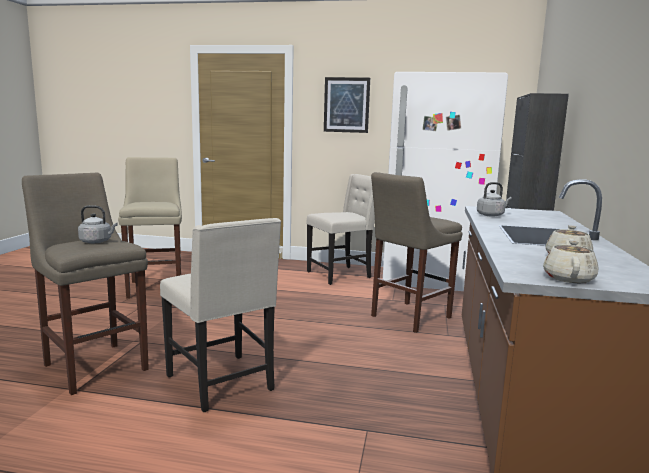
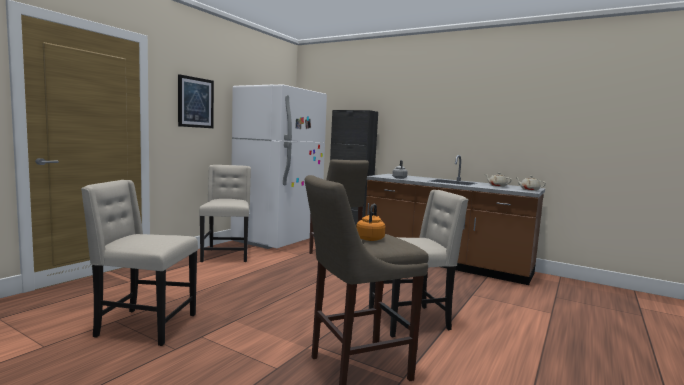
camera: 70 degrees left, 5 degrees down
grey kettle [78,205,117,243] -> orange kettle [356,204,385,241]
beige stool [118,157,182,299] -> beige chair [81,180,198,346]

